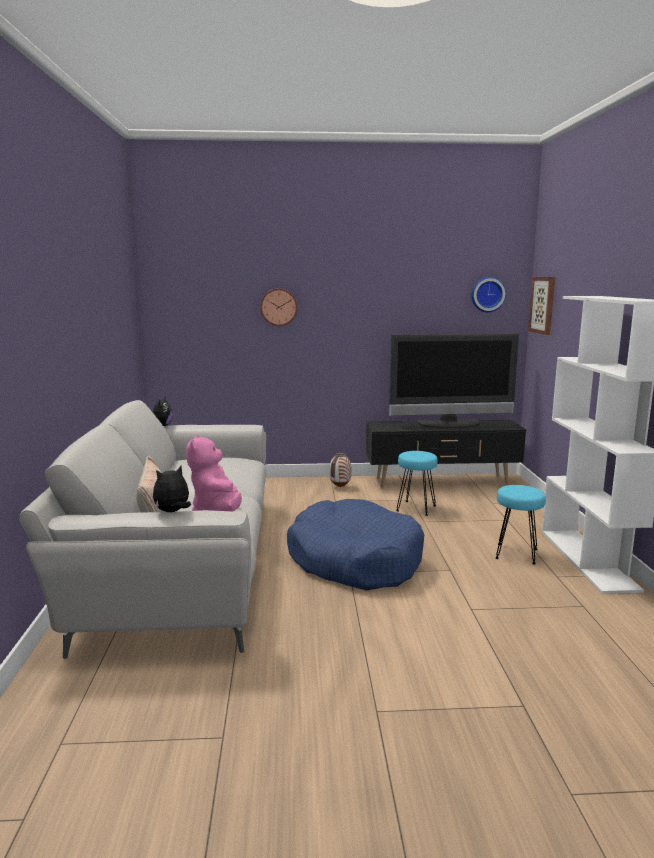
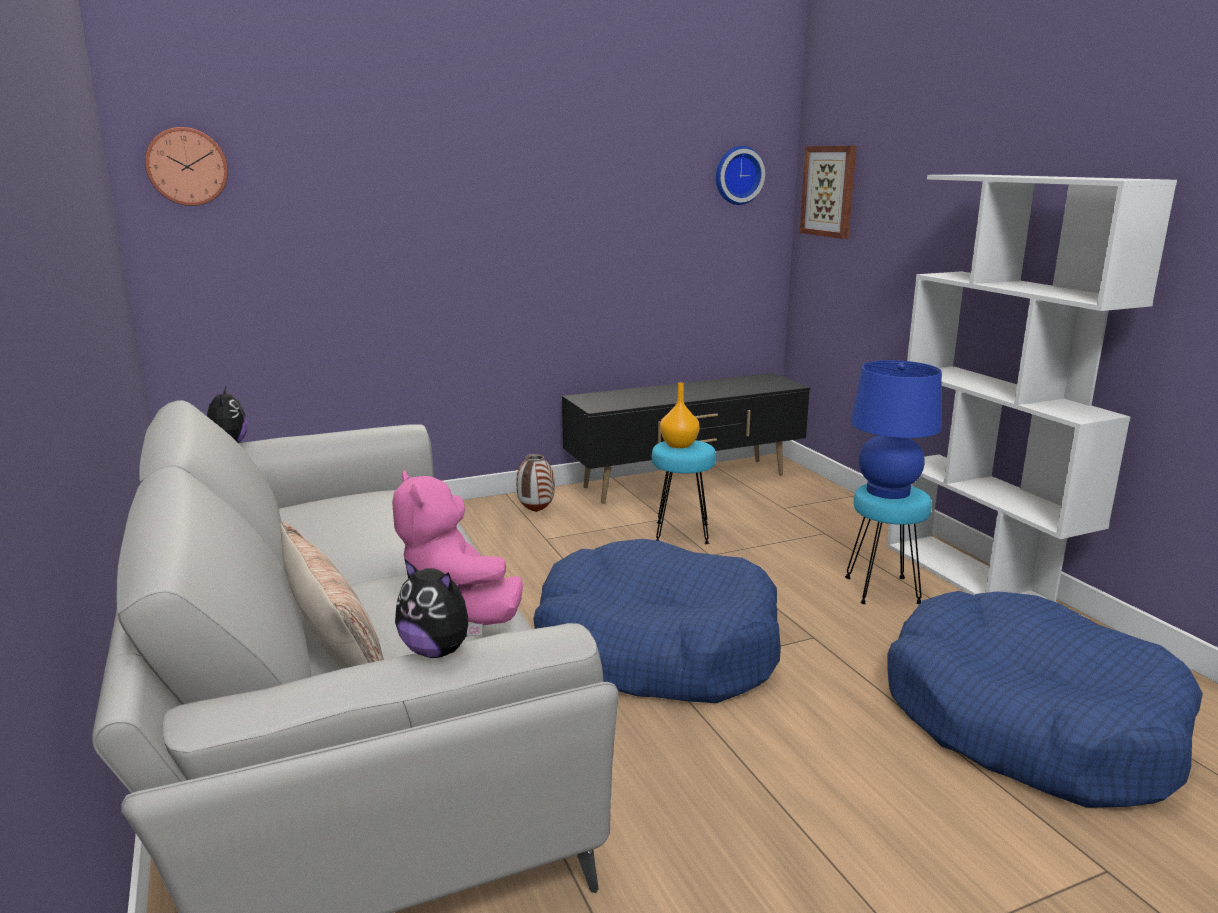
camera: 20 degrees left, 5 degrees up
plush toy [153,466,191,512] -> plush toy turned 90 degrees counterclockwise [395,559,483,658]
wall clock [260,288,298,326] -> wall clock moved to [145,127,228,206]
television [389,333,519,428] -> none
none -> orange vase [660,382,700,448]
none -> blue table lamp [851,360,942,499]
none -> blue dog bed [887,591,1203,808]

